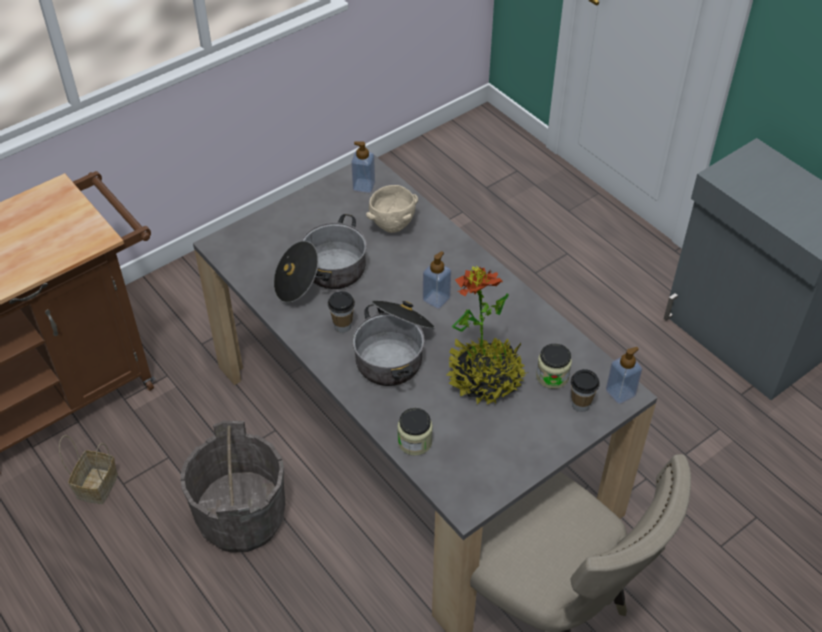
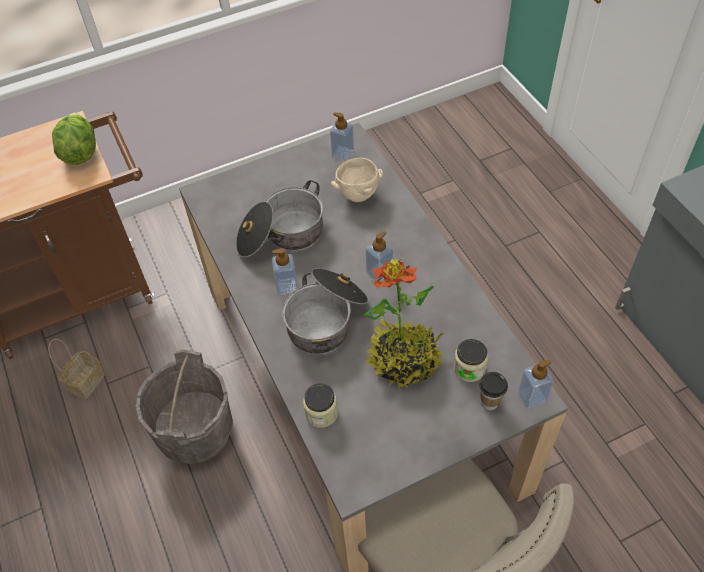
camera: 15 degrees right, 5 degrees up
cup [328,291,355,333] -> soap dispenser [272,248,298,295]
none -> lettuce [52,113,96,165]

